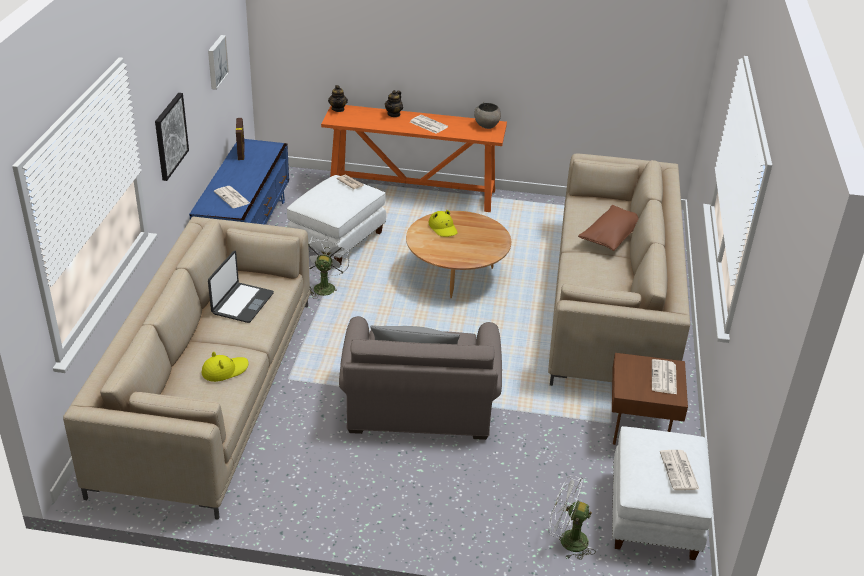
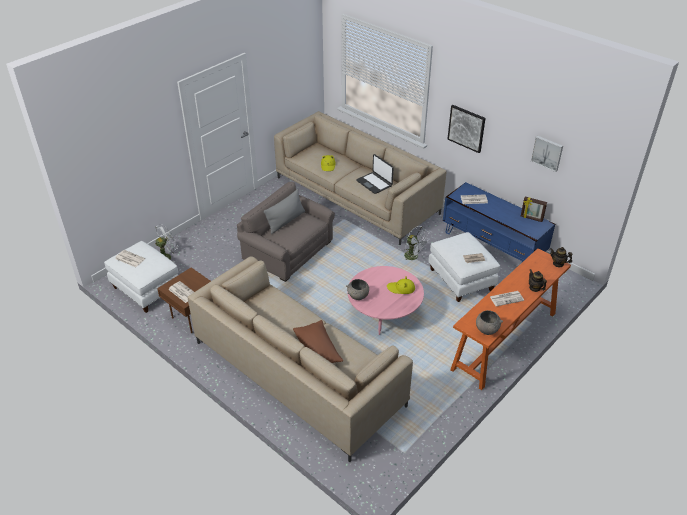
camera: 125 degrees right, 5 degrees up
brown coffee table [406,211,511,298] -> pink coffee table [347,266,424,335]
none -> grey bowl [346,279,369,300]

